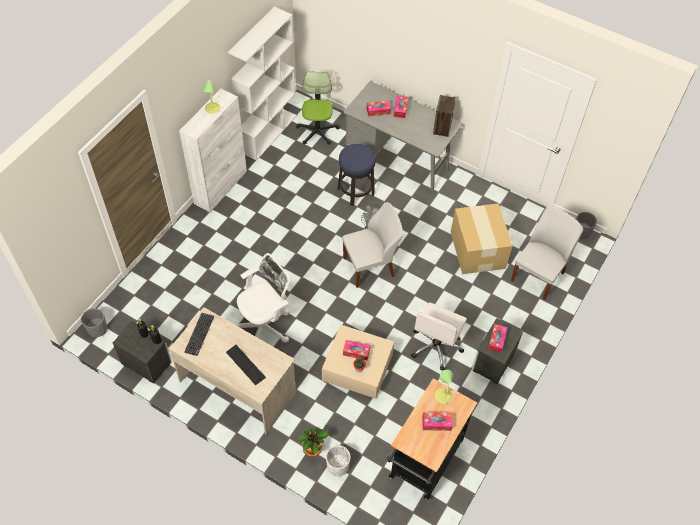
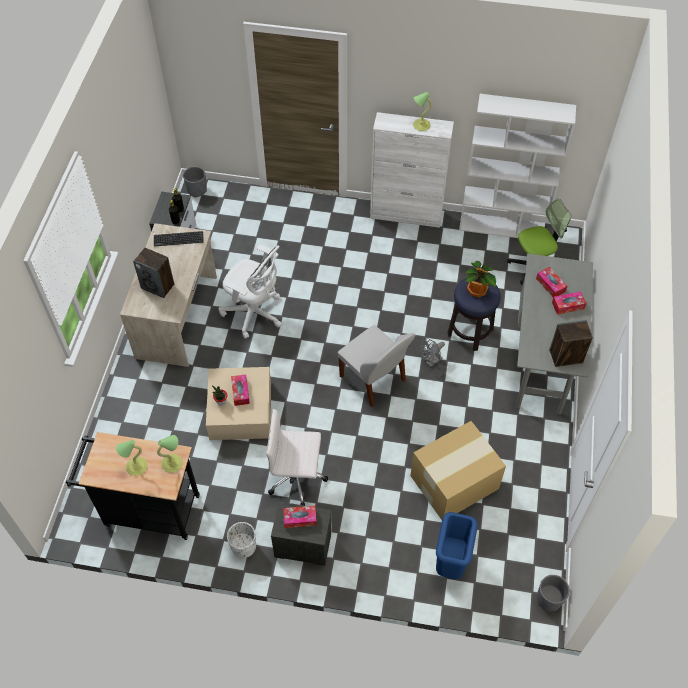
camera: 70 degrees right, 0 degrees up
keyboard [226,345,266,385] -> speaker [133,248,174,298]
potted plant [299,427,329,457] -> potted plant moved to [465,261,496,298]
white planter [326,445,350,476] -> white planter moved to [227,522,256,558]
tissue box [422,412,453,431] -> table lamp [116,440,147,476]
white chair [511,208,583,300] -> blue trash can [436,512,478,579]

